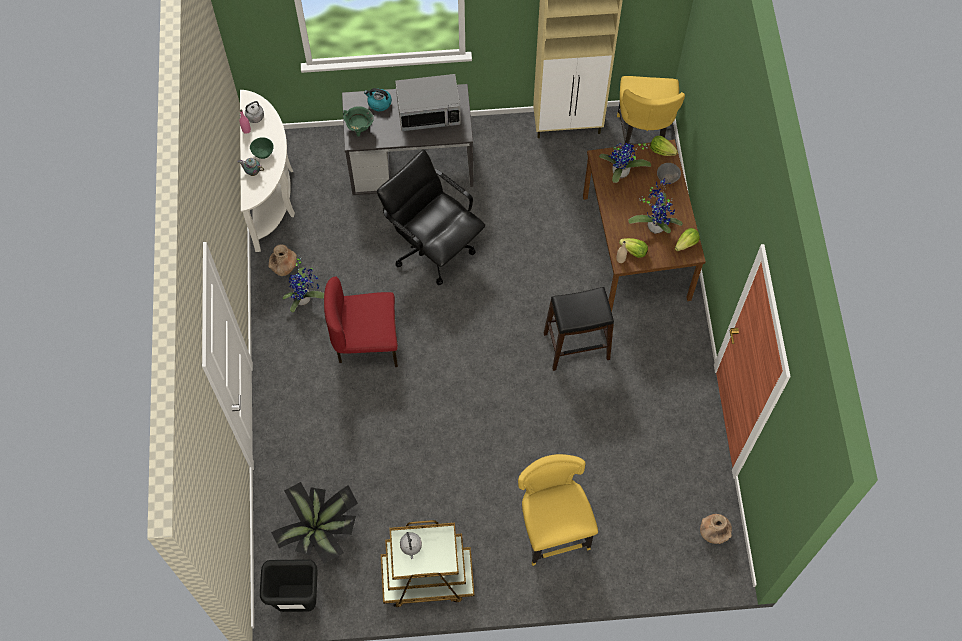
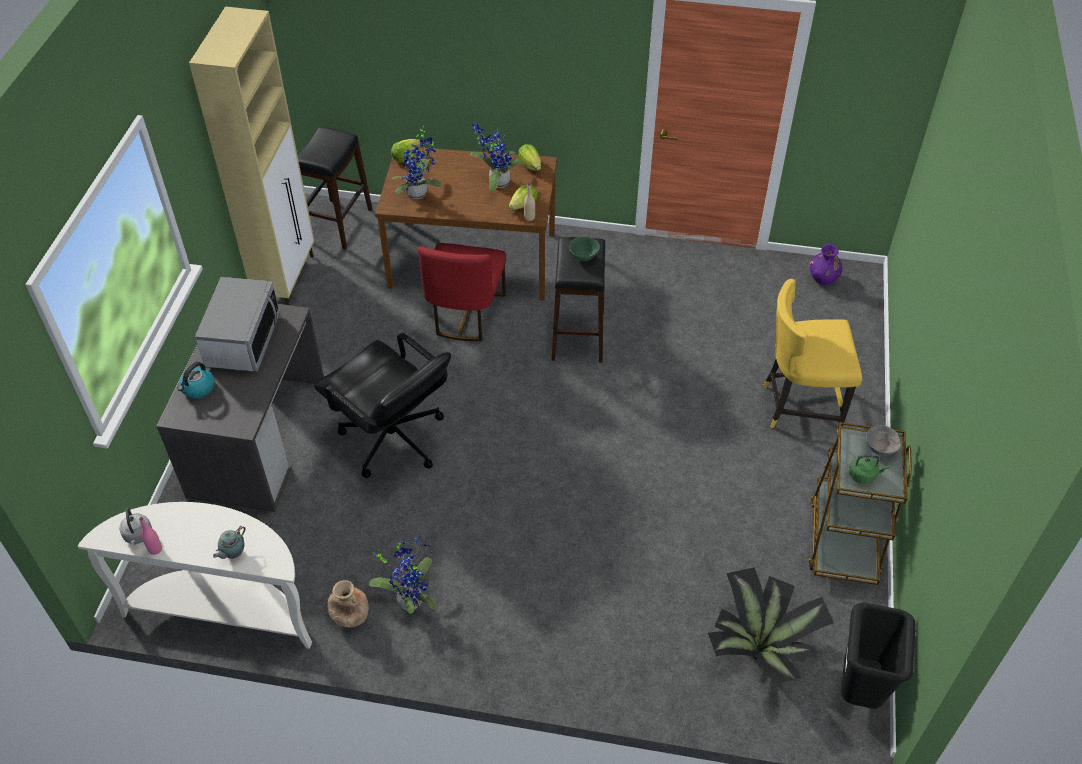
camera: 75 degrees left, 15 degrees down
green bowl [250,137,274,159] -> green bowl moved to [569,236,600,261]
red chair [324,276,398,367] -> red chair moved to [418,243,506,341]
green cooking pot [343,106,374,136] -> none
black office chair [377,150,485,285] -> black office chair turned 105 degrees counterclockwise [315,333,451,478]
grey kettle [400,532,422,559] -> green kettle [849,455,889,484]
yellow chair [617,76,685,145] -> black stool [298,127,372,250]
grey bowl [657,163,681,184] -> grey bowl moved to [866,425,901,456]
brown vase [700,514,732,544] -> purple vase [810,244,842,285]

